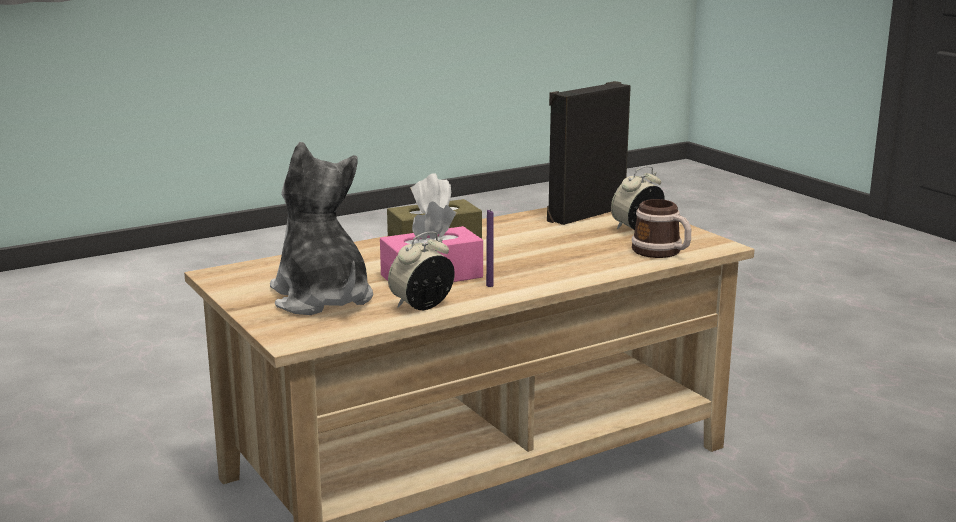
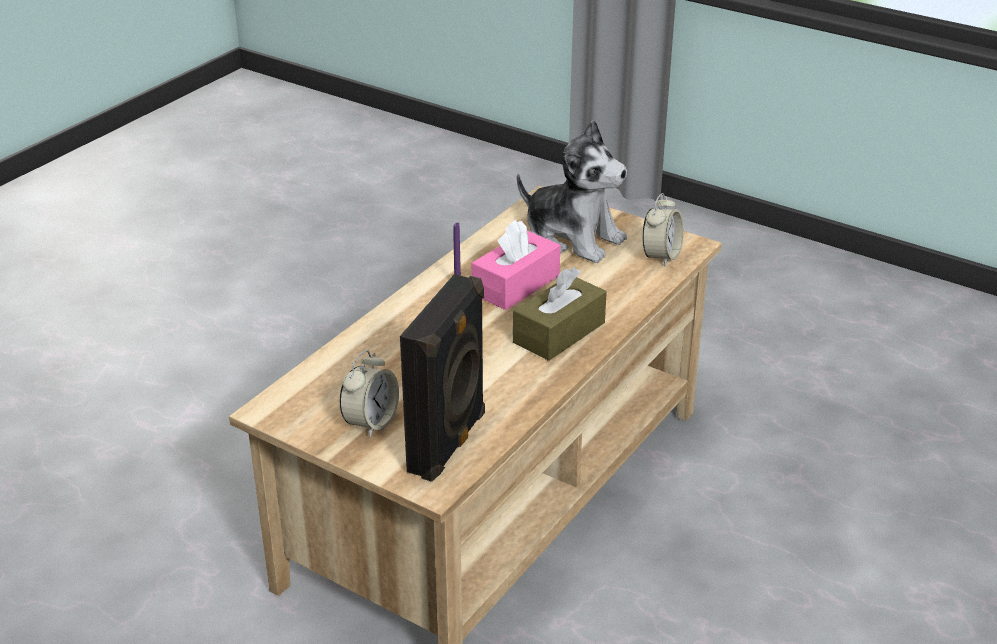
camera: 155 degrees right, 15 degrees up
alarm clock [388,232,455,310] -> alarm clock moved to [642,193,684,266]
mug [632,199,691,258] -> none

